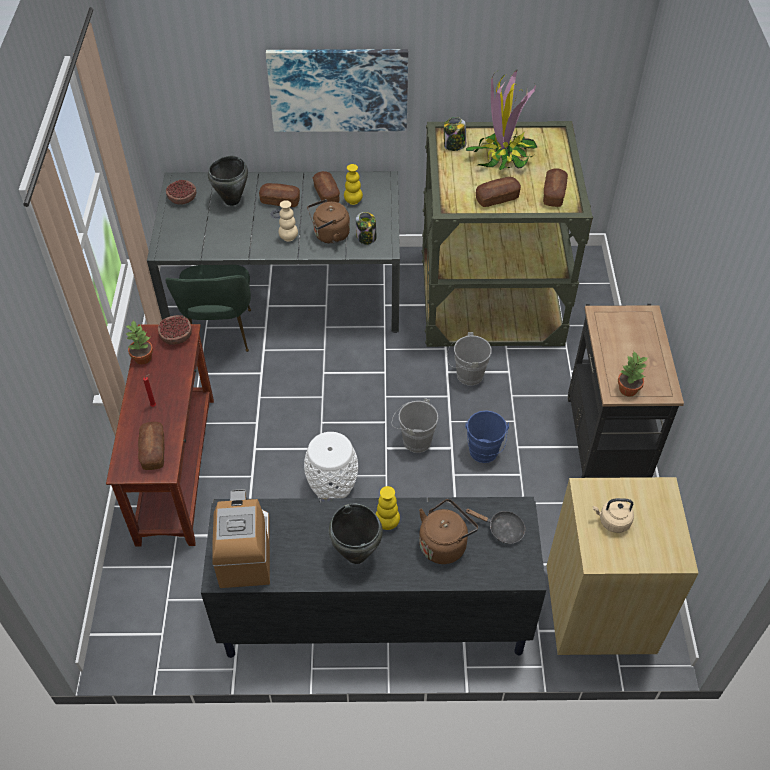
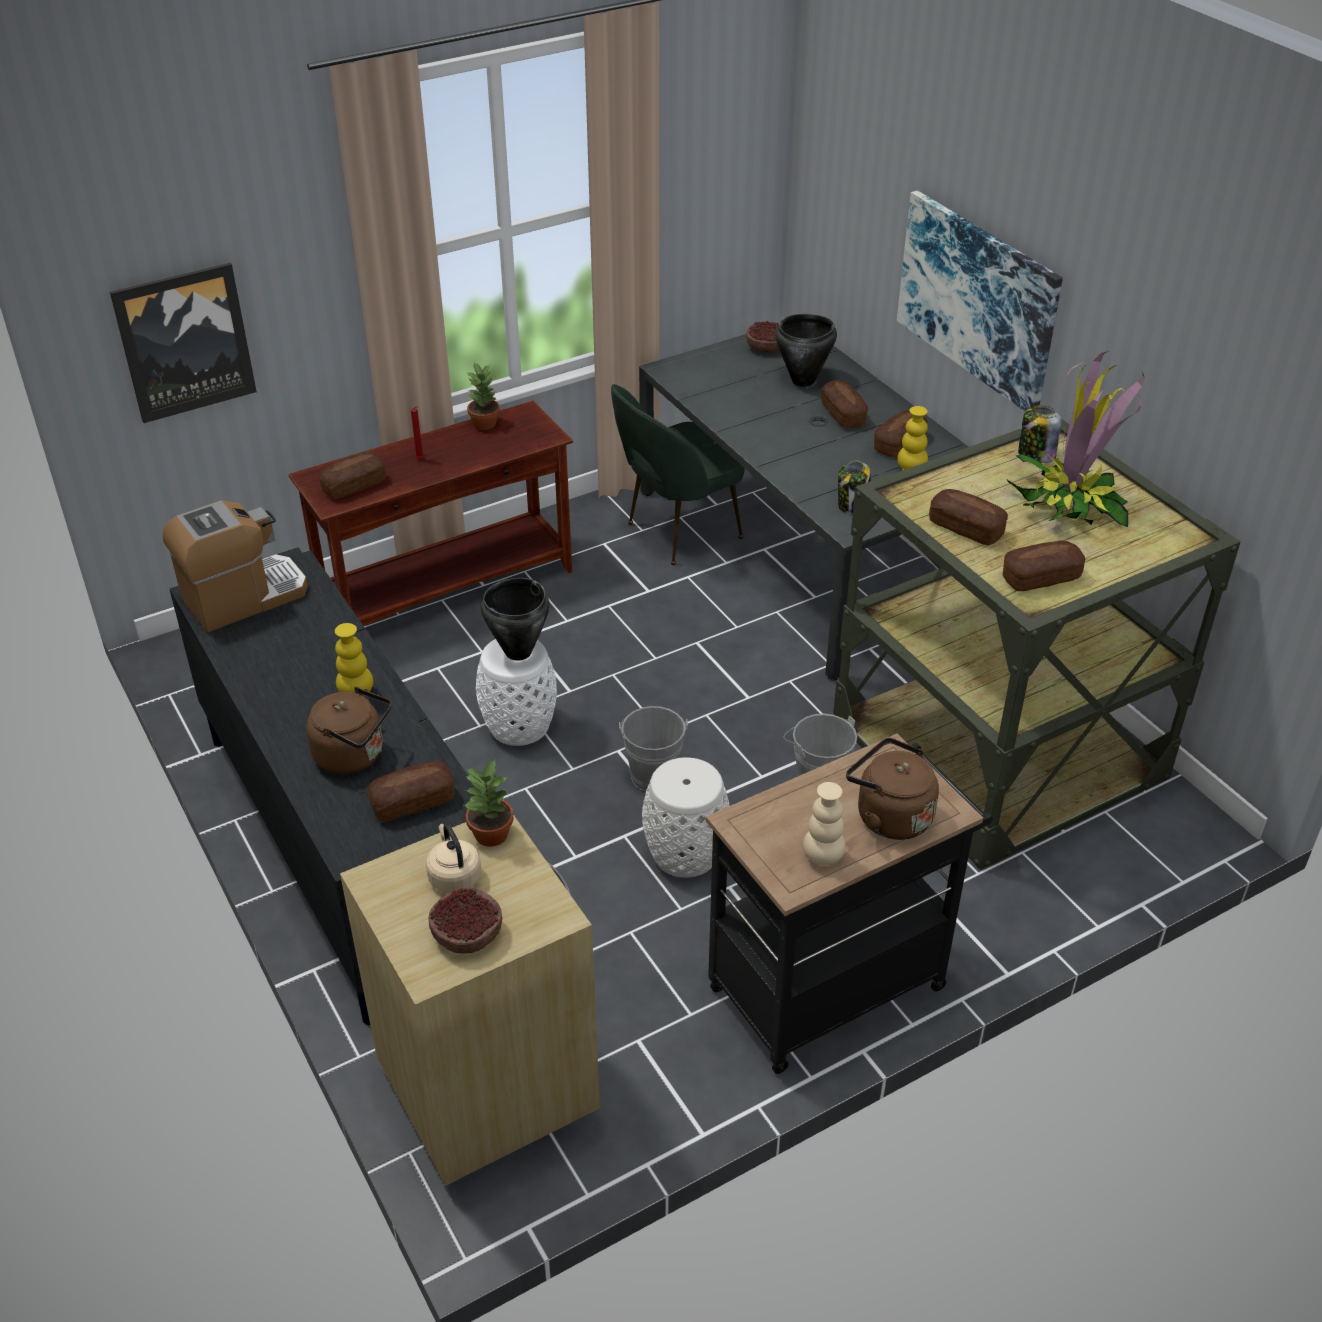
camera: 60 degrees right, 10 degrees down
bowl [158,315,192,345] -> bowl moved to [428,888,502,954]
beige vase [278,200,298,242] -> beige vase moved to [803,782,846,866]
brown kettle [307,199,350,244] -> brown kettle moved to [846,738,939,840]
black cooking pot [329,503,383,564] -> black cooking pot moved to [481,578,549,661]
blue bucket [465,411,509,463] -> white stool [642,757,730,878]
black frying pan [466,509,525,544] -> bread [367,761,454,822]
potted plant [618,352,648,397] -> potted plant moved to [463,759,514,847]
none -> picture [110,263,257,423]

